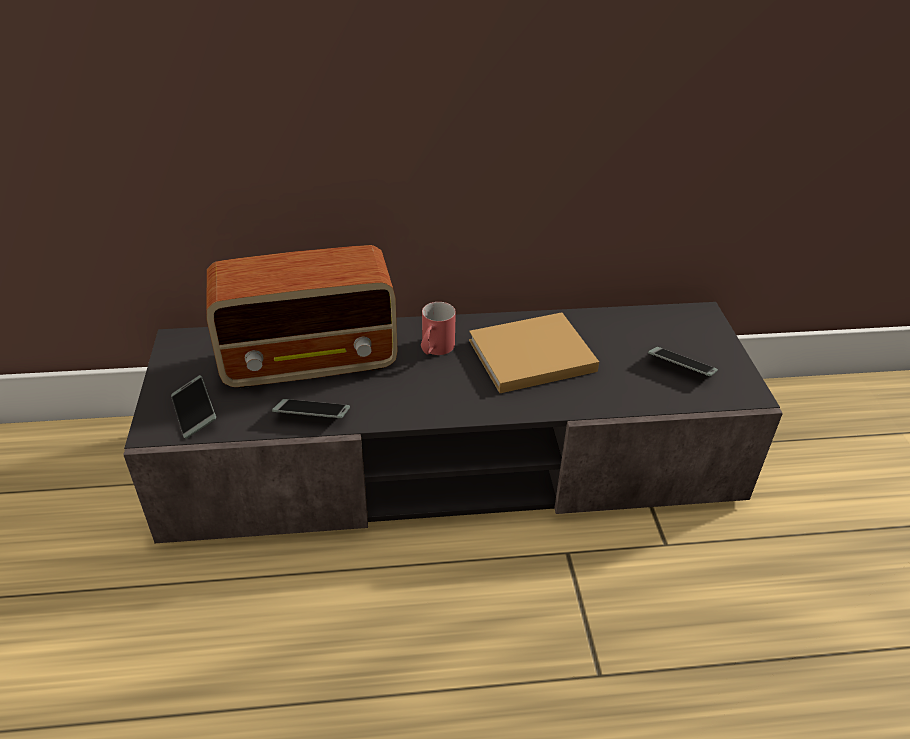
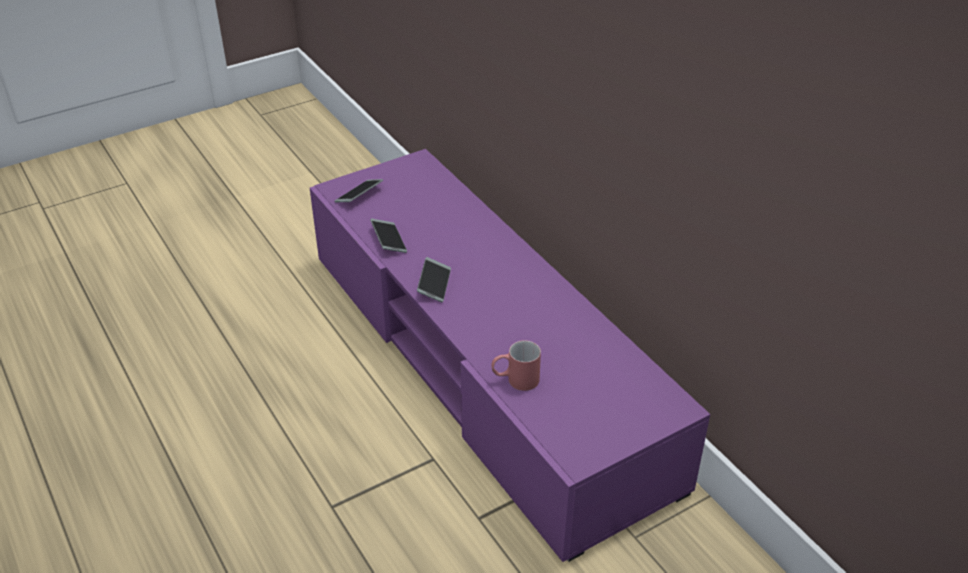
camera: 65 degrees right, 0 degrees up
grey tv stand [123,302,783,543] -> purple tv stand [310,149,710,562]
radio [207,245,398,388] -> none
red mug [421,302,456,355] -> red mug moved to [492,340,541,391]
beige book [469,312,599,393] -> none
phone [648,347,718,376] -> phone moved to [417,257,451,302]

